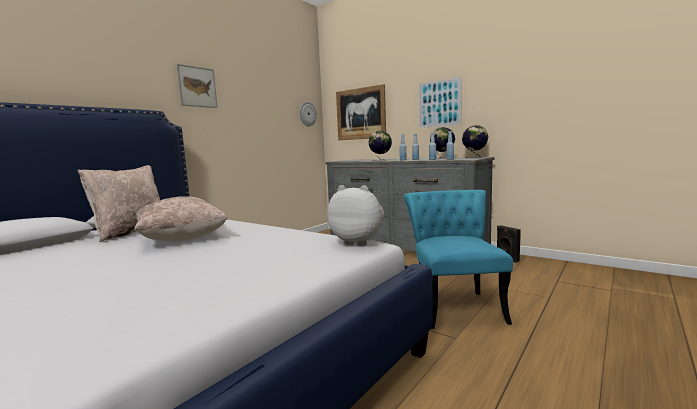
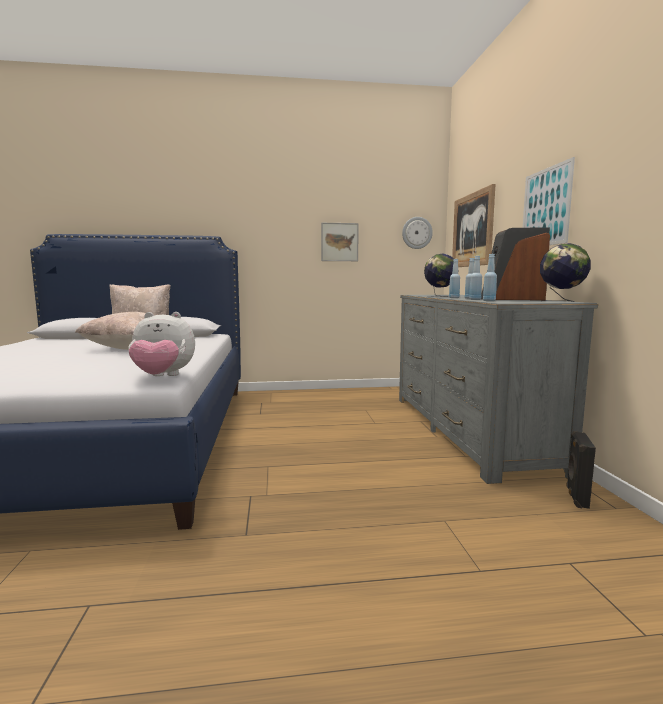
camera: 45 degrees right, 0 degrees up
picture [177,64,217,108] -> picture moved to [321,223,359,261]
plush toy [327,185,384,246] -> plush toy turned 105 degrees clockwise [129,312,195,376]
turquoise chair [404,190,513,329] -> none
globe [430,127,455,159] -> speaker [481,227,550,300]

